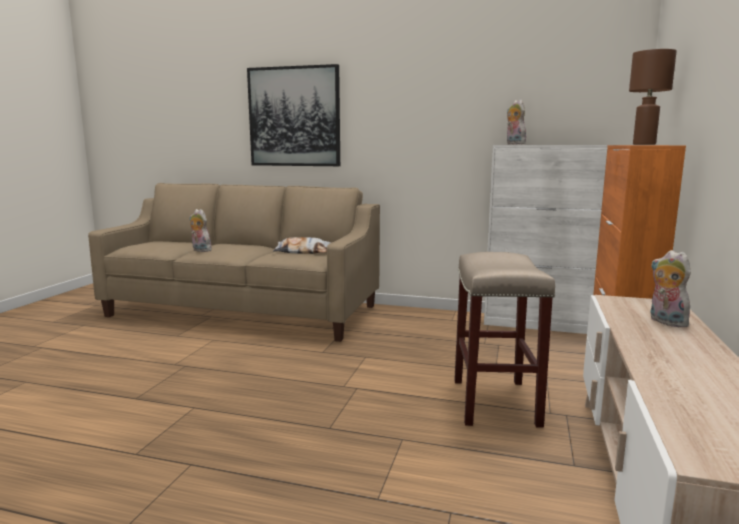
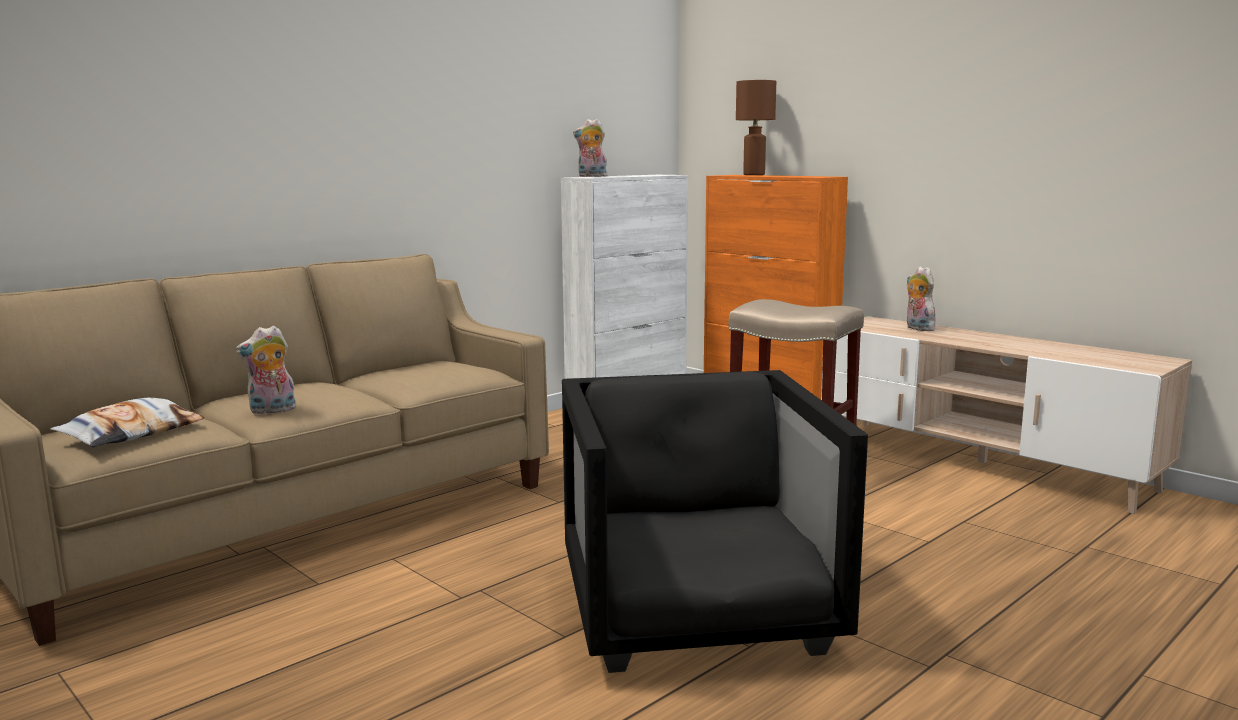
camera: 60 degrees left, 0 degrees up
picture [247,64,340,166] -> none
pillow [273,237,332,254] -> pillow moved to [50,398,204,447]
plush toy [651,250,691,327] -> plush toy turned 60 degrees clockwise [907,267,936,331]
none -> black armchair [562,370,868,673]

